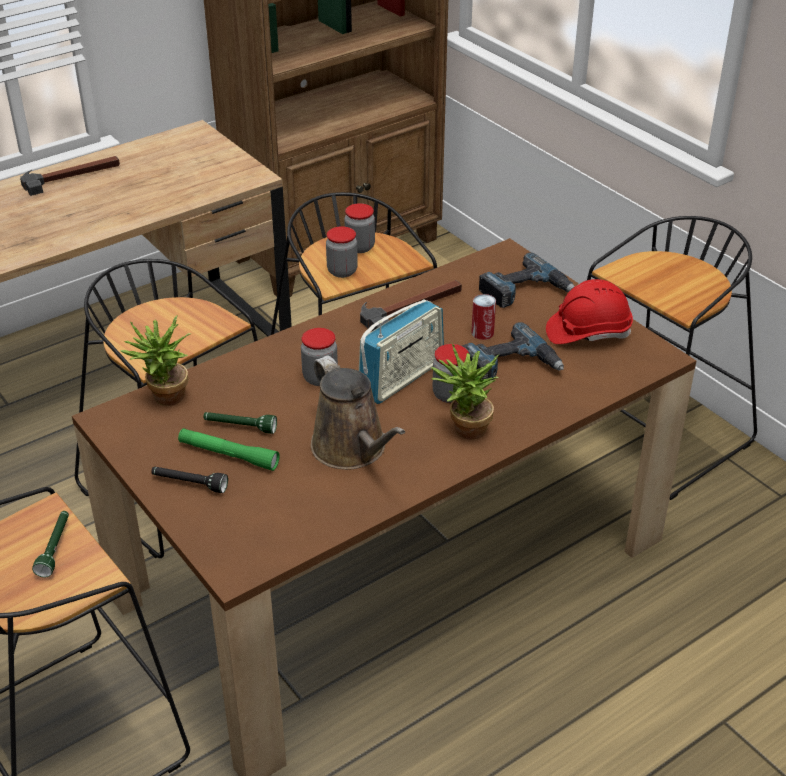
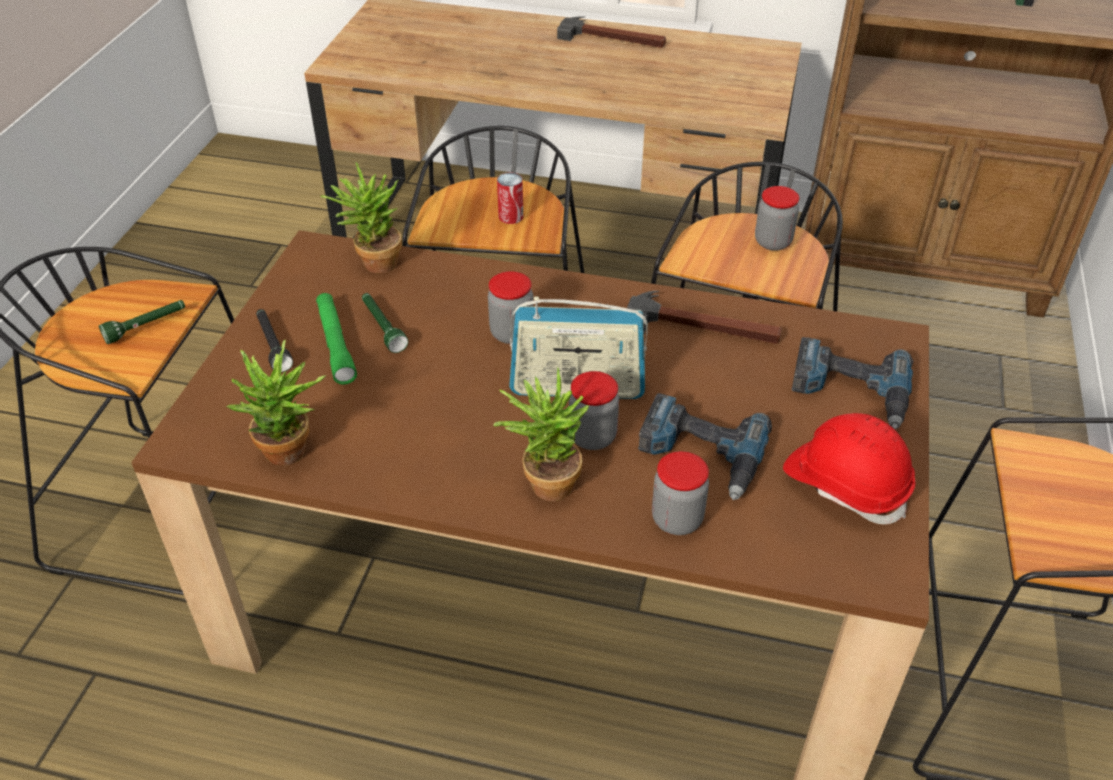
camera: 50 degrees right, 5 degrees up
brown watering can [311,355,405,470] -> none
jar [326,226,358,278] -> jar moved to [652,451,709,535]
can [471,294,496,340] -> can moved to [497,172,523,224]
none -> potted plant [226,340,326,466]

